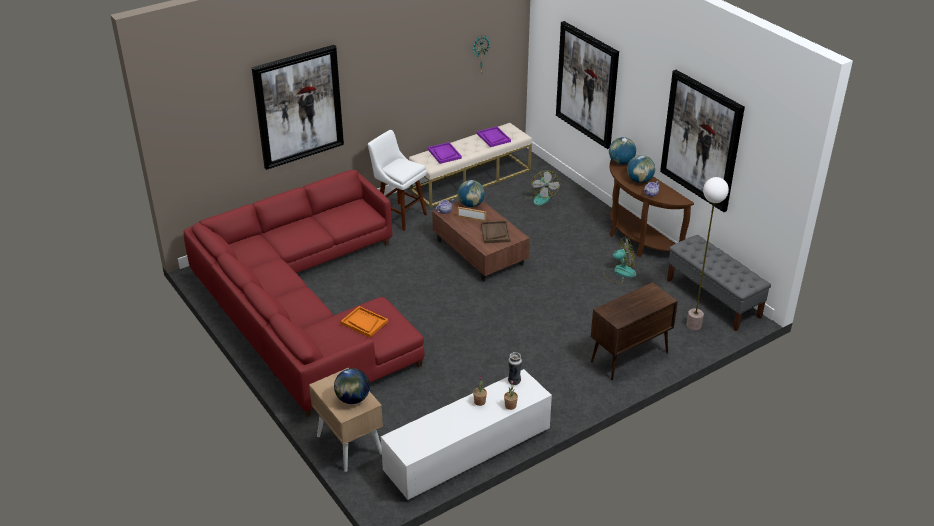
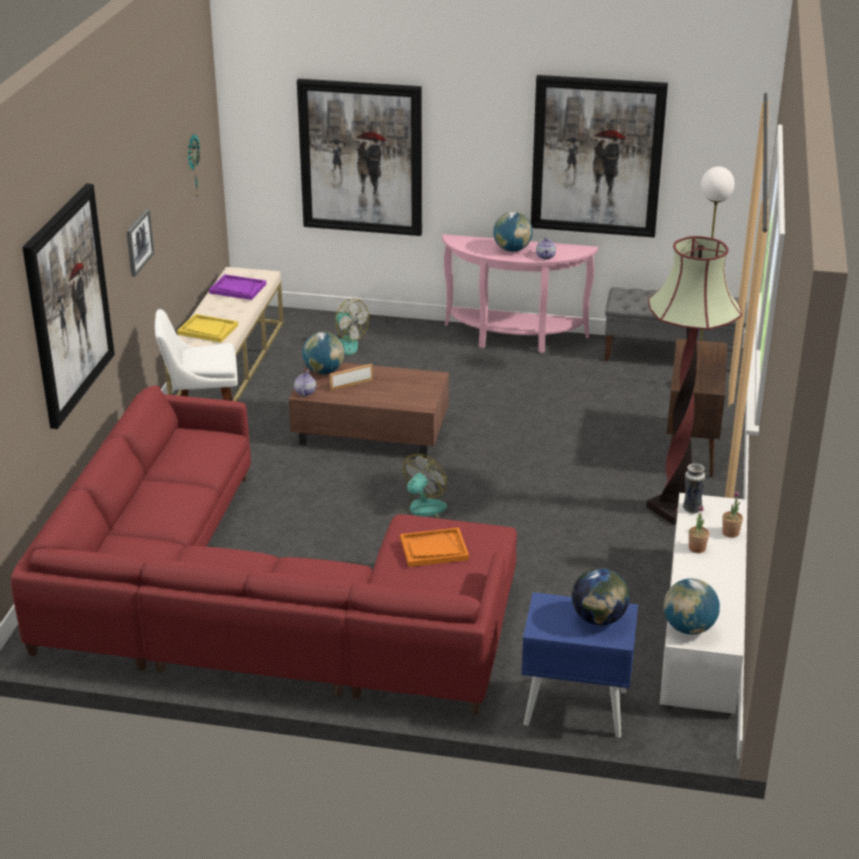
camera: 45 degrees left, 5 degrees down
beige nightstand [309,368,383,472] -> blue nightstand [521,592,638,738]
purple tray [428,142,462,164] -> yellow tray [177,314,238,342]
brown tray [481,221,510,243] -> none
fan [603,237,636,284] -> fan moved to [401,454,447,518]
globe [609,137,636,165] -> globe moved to [663,578,720,635]
brown console table [610,159,694,257] -> pink console table [442,234,599,353]
none -> picture [126,209,154,277]
none -> floor lamp [646,236,742,525]

